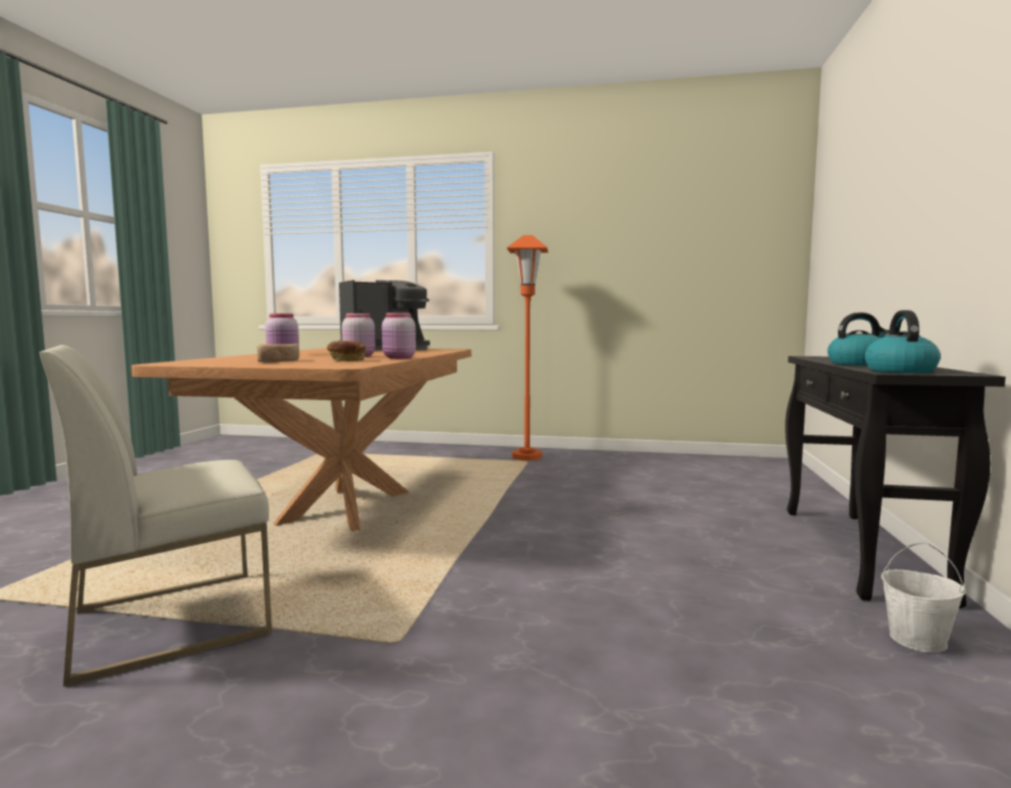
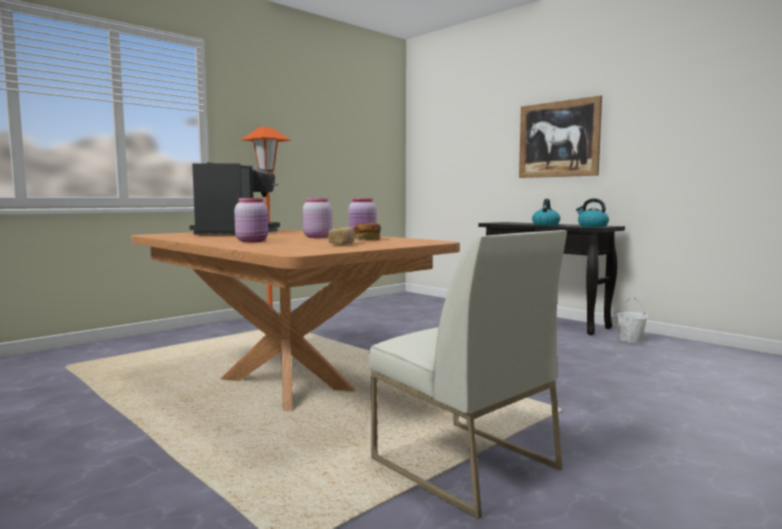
camera: 55 degrees left, 0 degrees up
white chair [39,345,272,687] -> white chair turned 45 degrees counterclockwise [369,230,567,519]
none -> picture [519,95,602,178]

